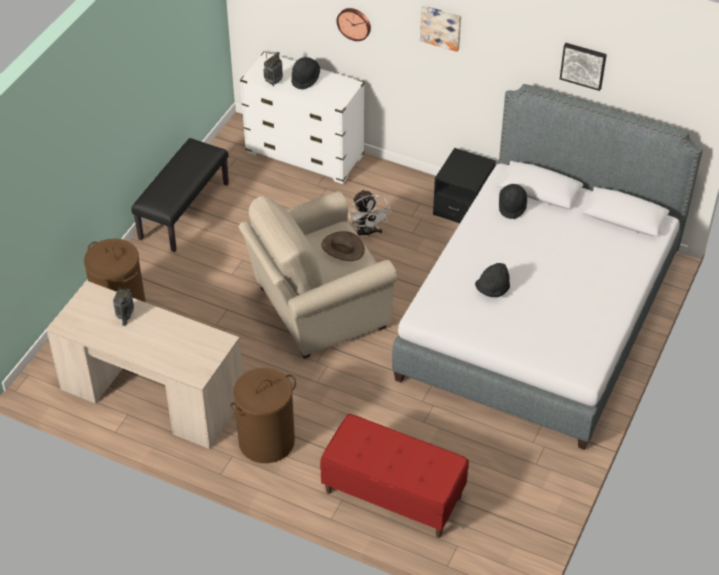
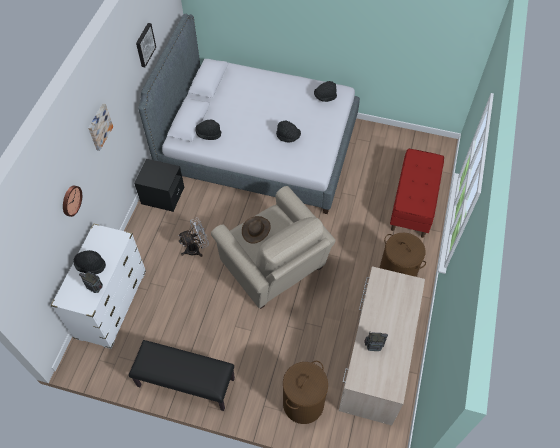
camera: 100 degrees left, 10 degrees up
none -> black hat [314,81,337,102]

